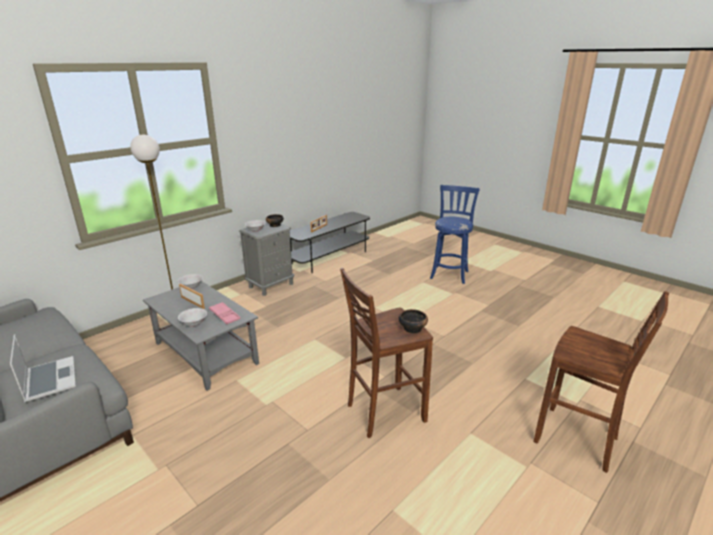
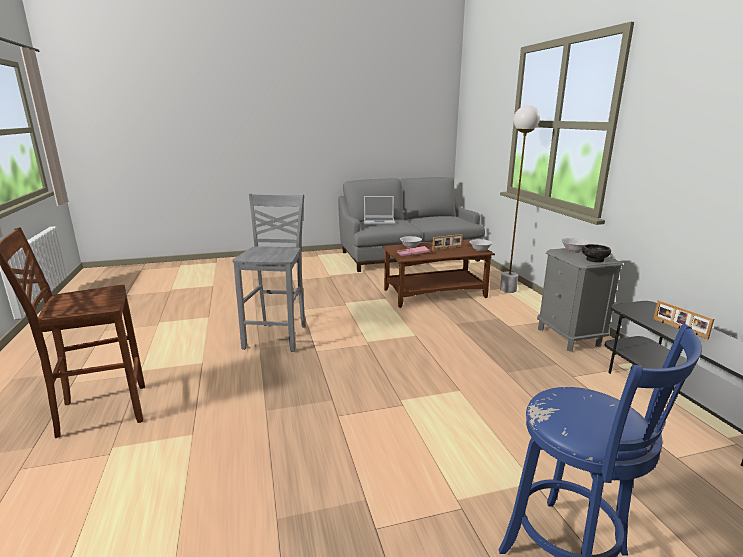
camera: 120 degrees right, 5 degrees down
grey coffee table [143,281,259,391] -> brown coffee table [382,239,495,308]
brown stool [340,268,433,438] -> grey stool [232,194,306,352]
bowl [399,309,428,334] -> none

